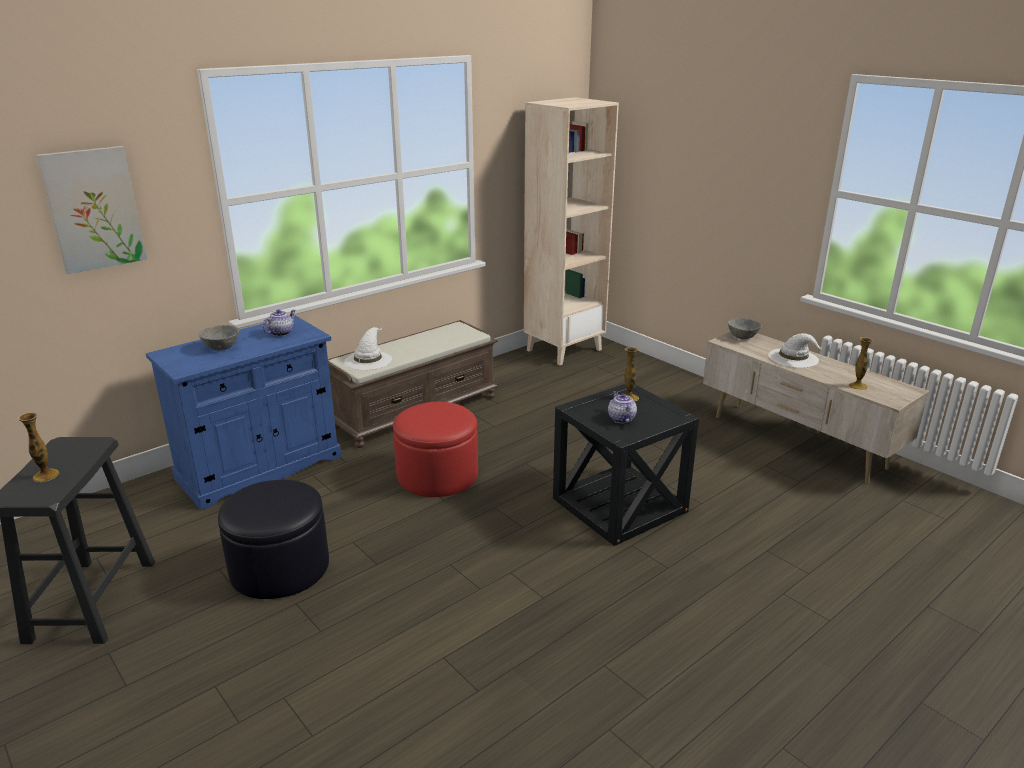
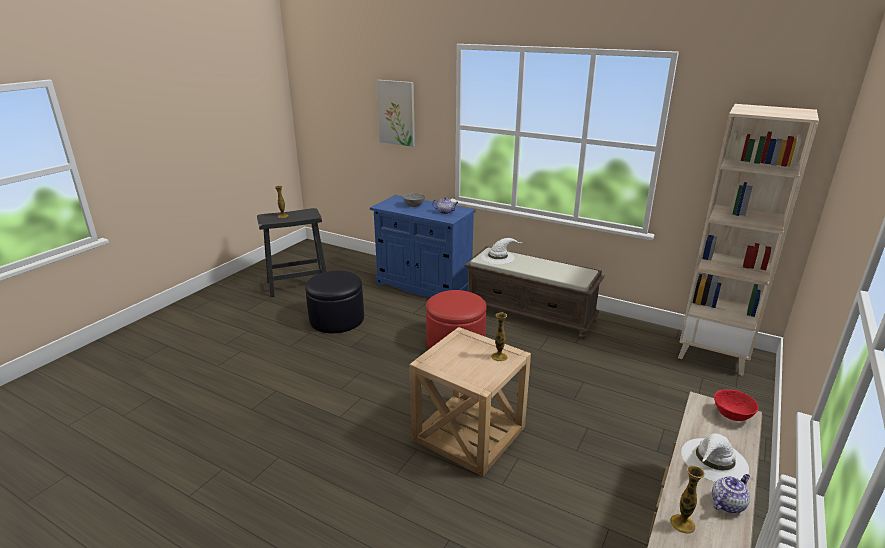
camera: 70 degrees right, 0 degrees up
black side table [553,384,699,546] -> beige side table [409,327,531,477]
teapot [608,391,637,423] -> teapot moved to [712,474,750,513]
grey bowl [728,318,762,339] -> red bowl [714,389,758,421]

